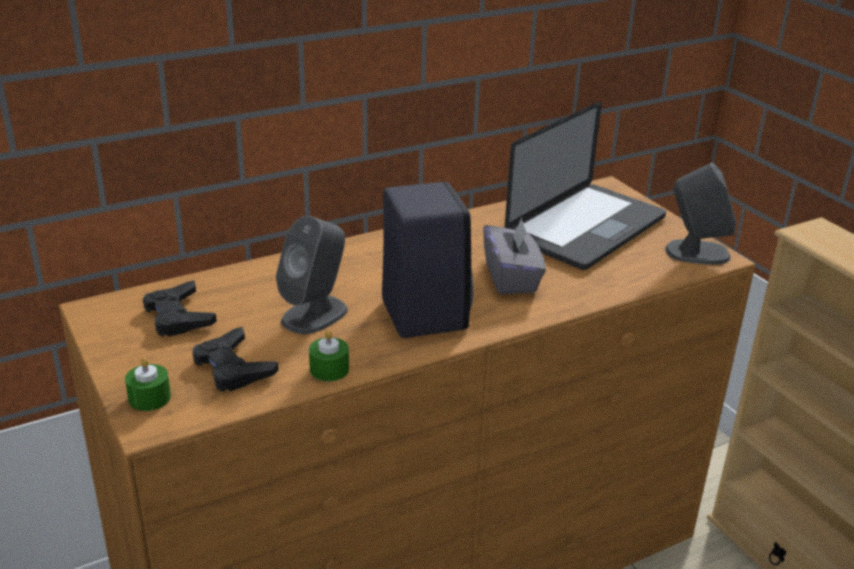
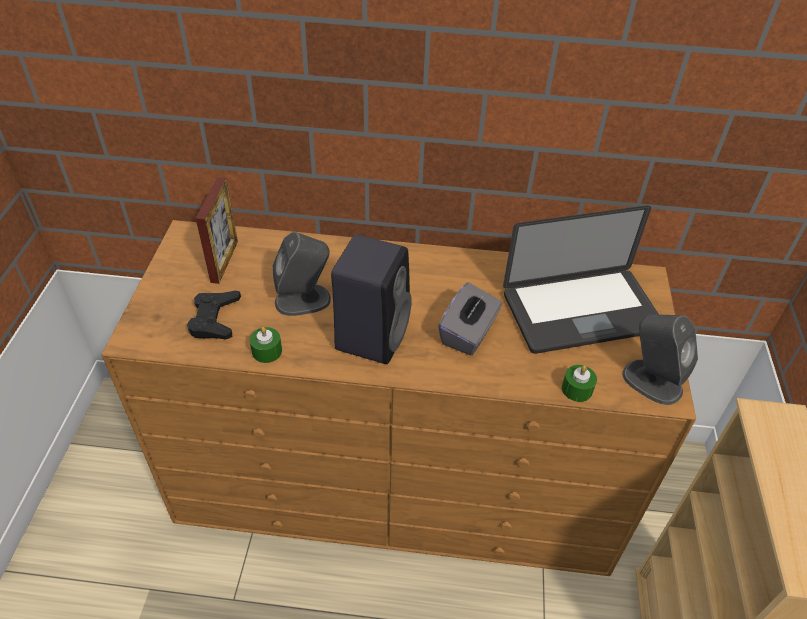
camera: 35 degrees right, 15 degrees up
green candle [125,357,171,411] -> green candle moved to [562,365,597,402]
black game controller [143,280,217,337] -> picture frame [196,177,238,284]

